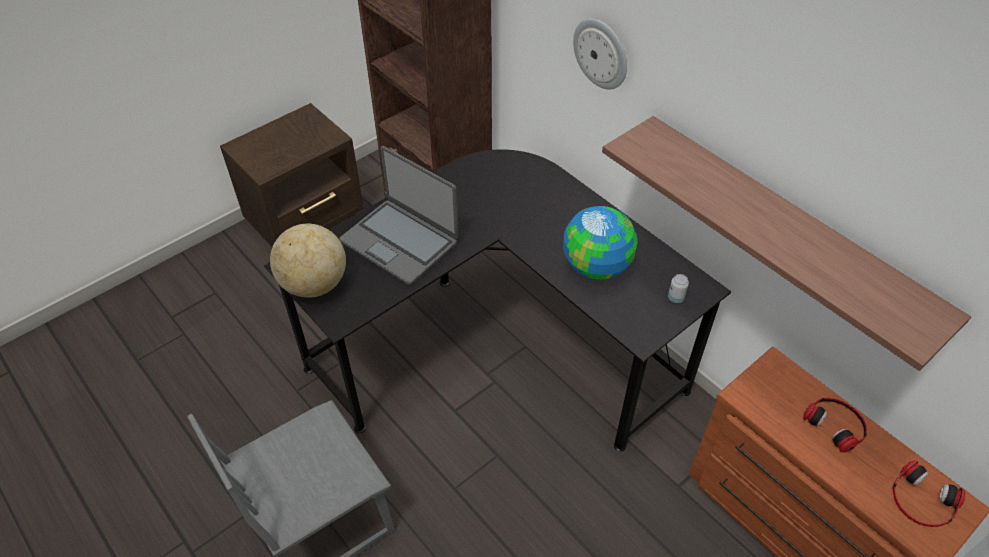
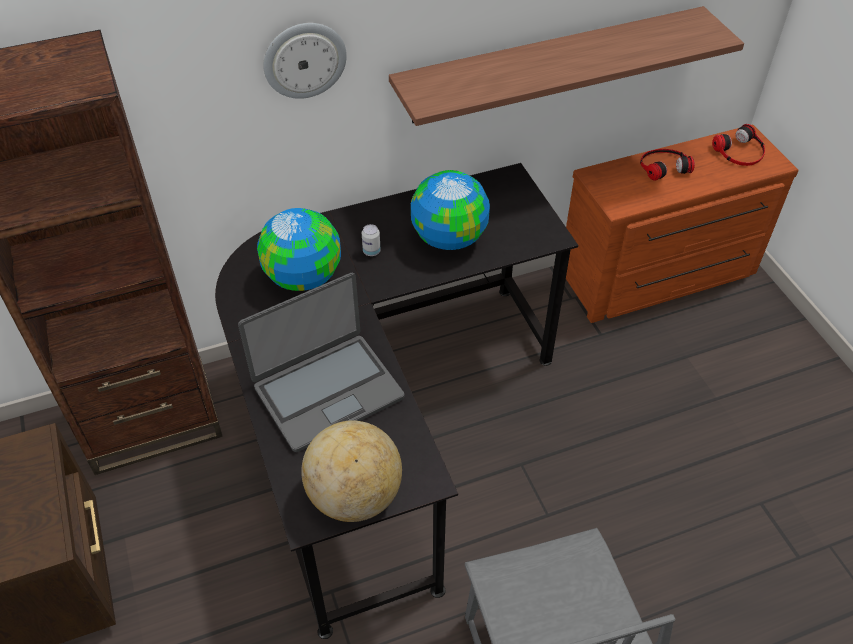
camera: 70 degrees left, 0 degrees up
can [668,274,689,303] -> can moved to [362,224,381,256]
none -> globe [257,208,341,291]

